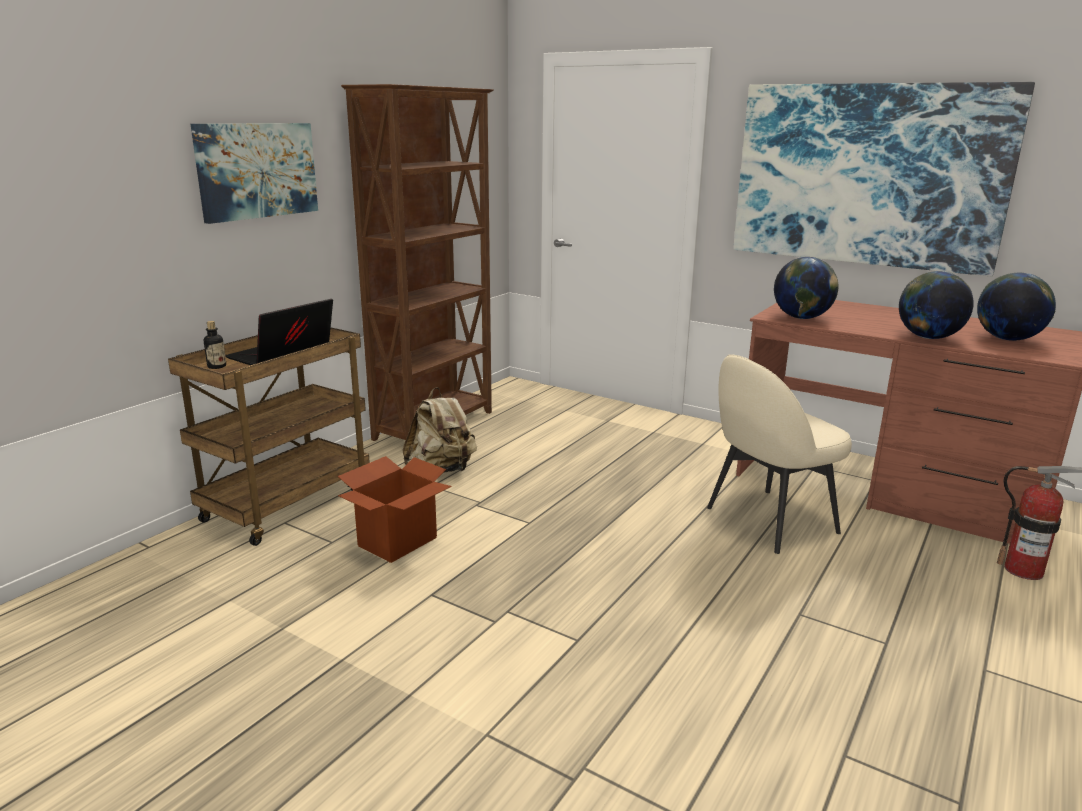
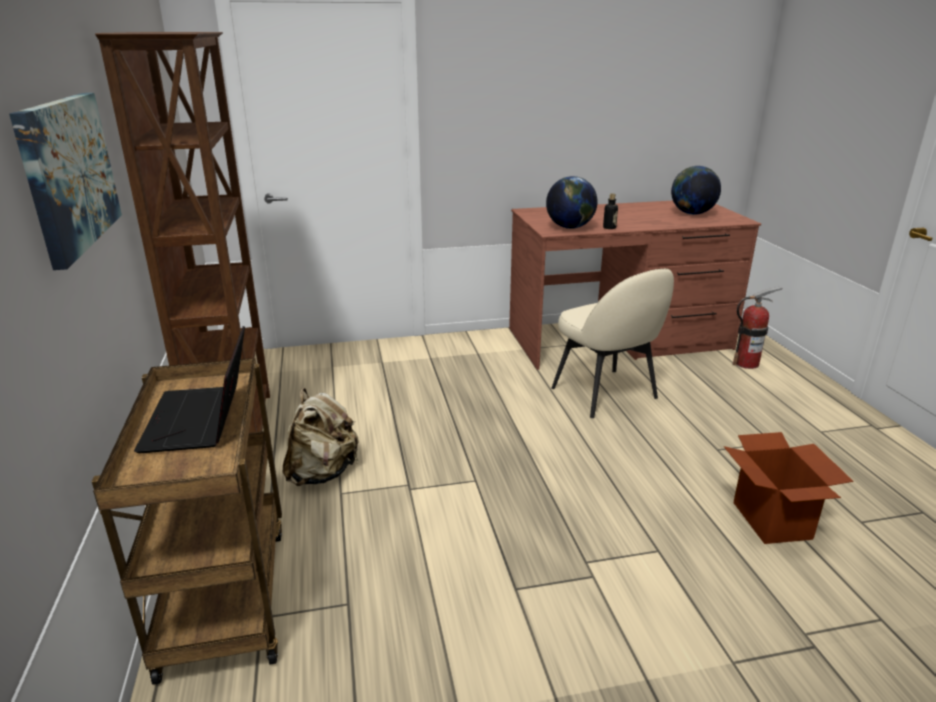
camera: 45 degrees left, 5 degrees up
bottle [204,321,226,369] -> bottle moved to [603,193,618,229]
cardboard box [338,456,452,563] -> cardboard box moved to [724,432,854,544]
beige chair [707,354,852,554] -> beige chair turned 45 degrees counterclockwise [551,269,674,418]
picture [733,82,1035,276] -> none
globe [899,271,974,339] -> none

